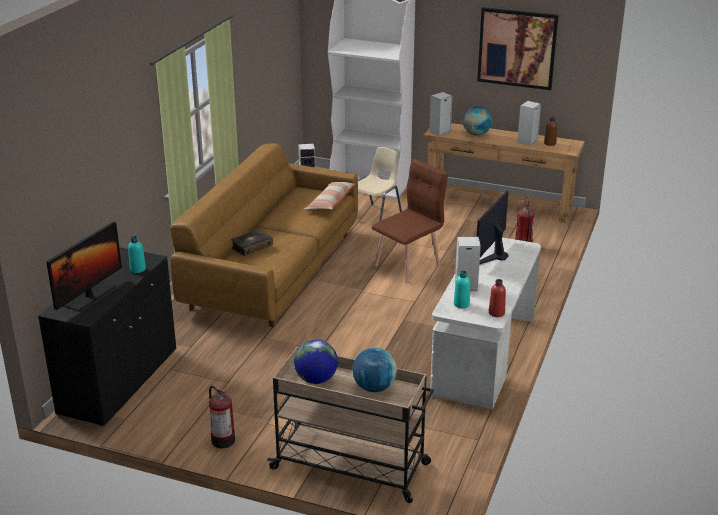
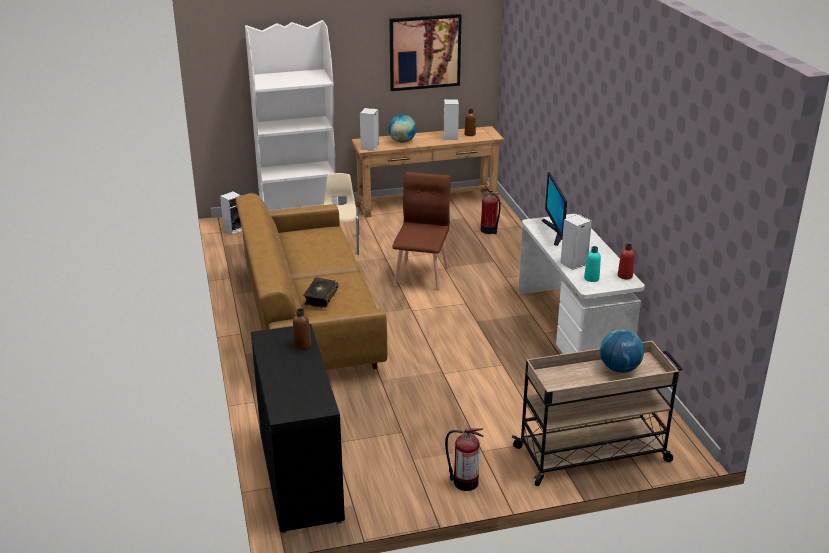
camera: 35 degrees left, 0 degrees up
monitor [46,221,122,312] -> none
turquoise bottle [128,236,146,273] -> brown bottle [293,308,311,350]
globe [294,340,338,384] -> none
pillow [304,182,356,211] -> none

